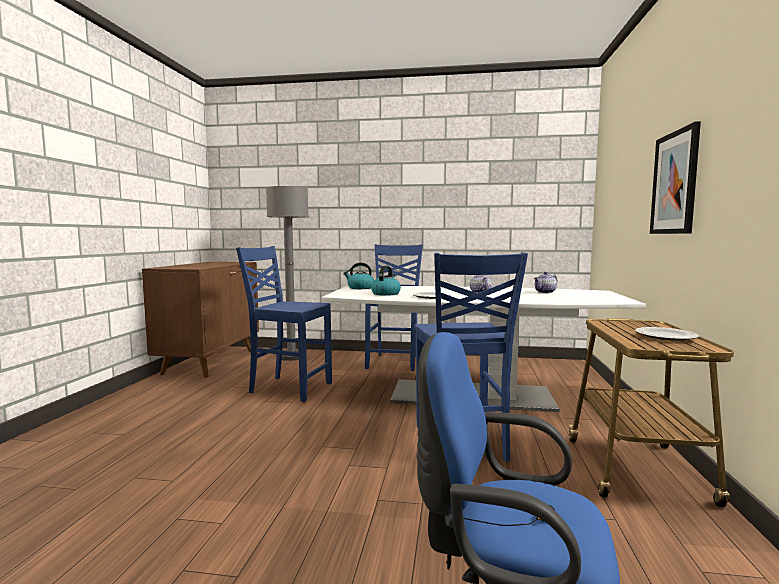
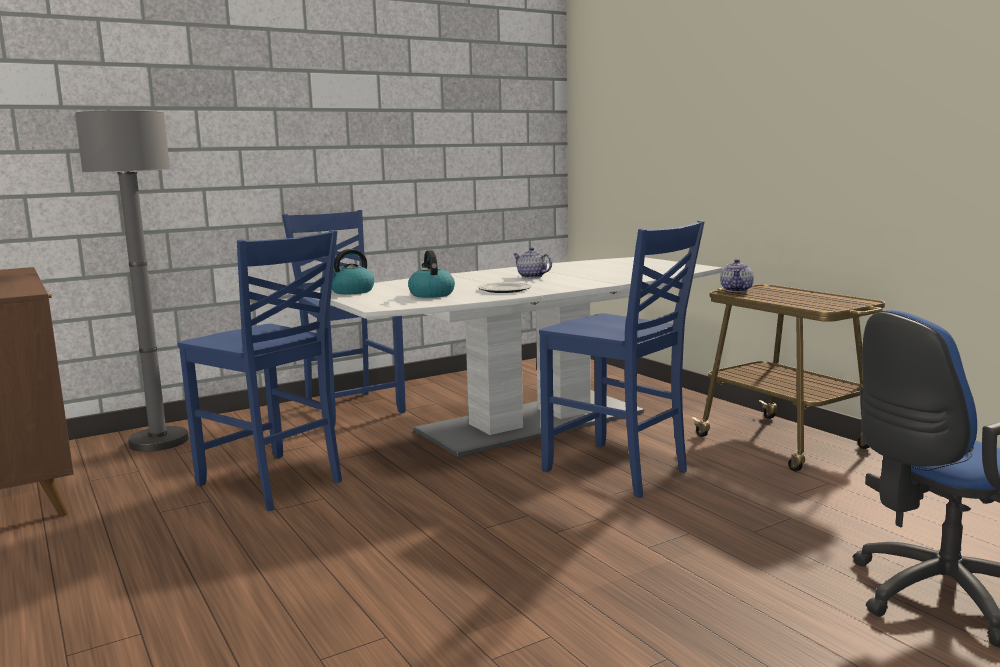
camera: 40 degrees left, 5 degrees up
blue chair [236,246,332,402] -> blue chair turned 120 degrees counterclockwise [177,230,342,511]
teapot [534,272,558,293] -> teapot moved to [720,259,754,292]
plate [635,327,699,341] -> none
picture [650,121,701,234] -> none

